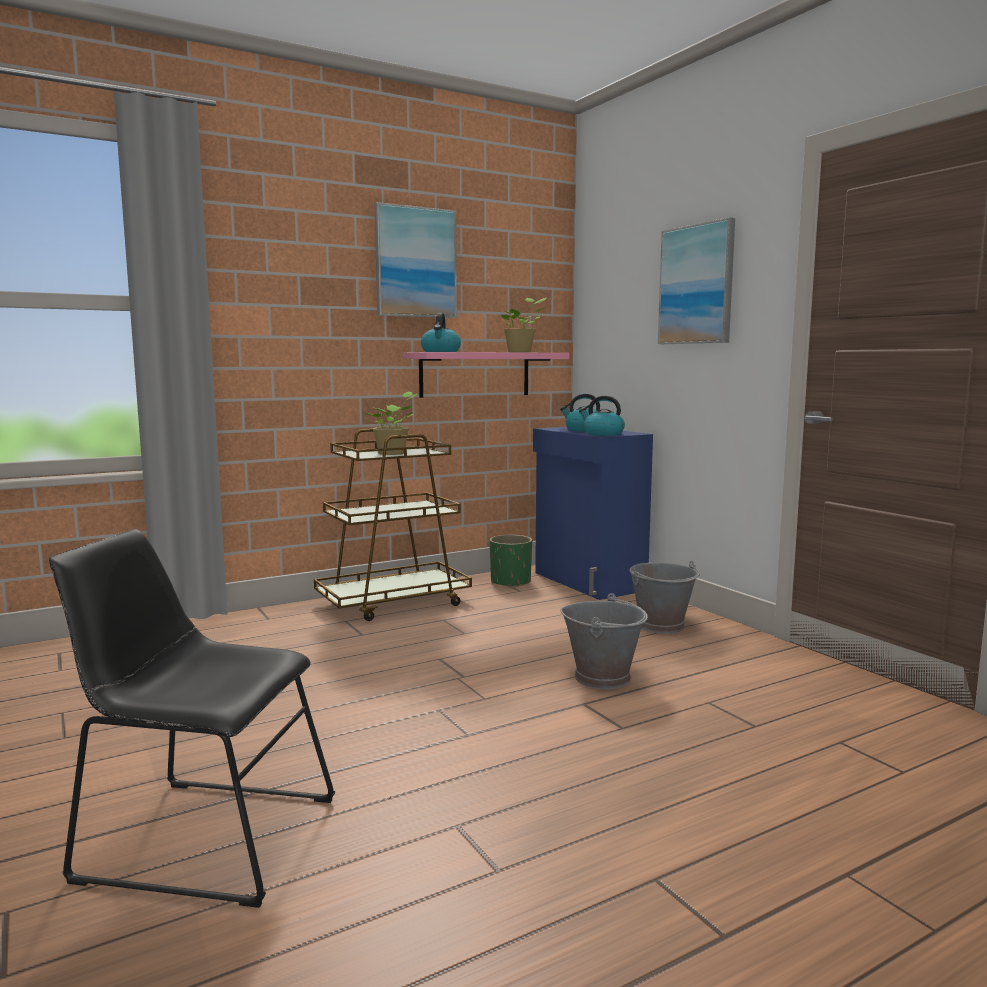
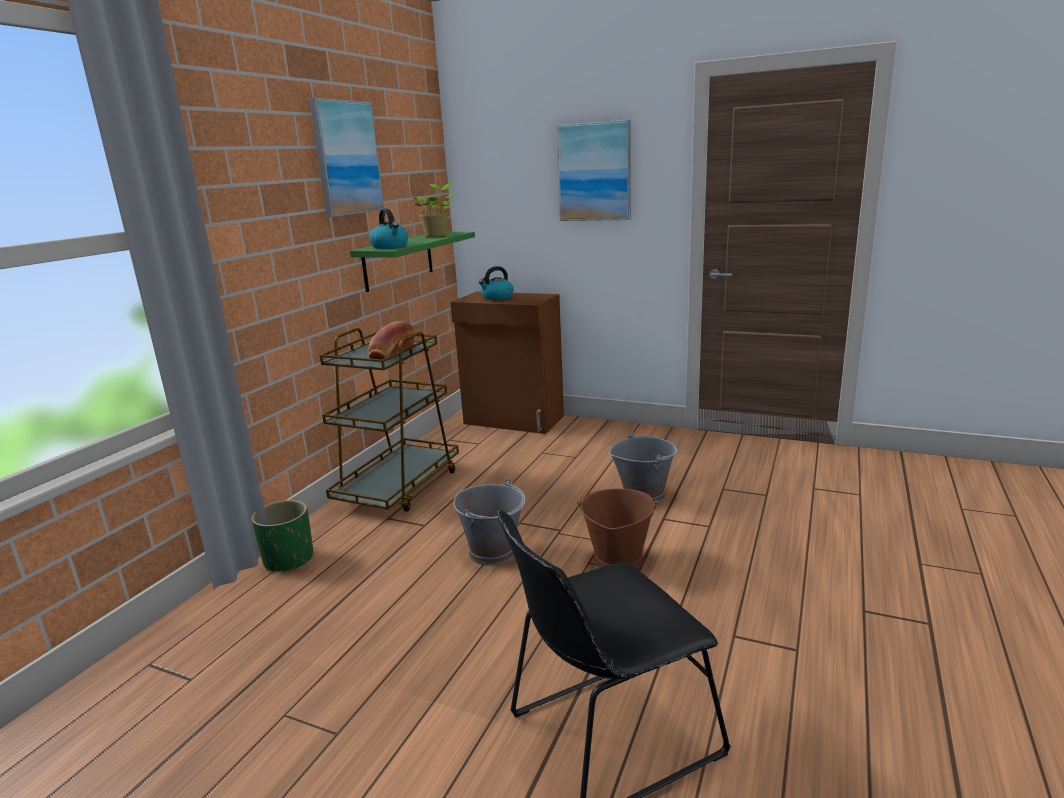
camera: 35 degrees left, 10 degrees up
potted plant [366,392,419,455] -> bread [368,321,414,360]
pink shelf [403,352,569,398] -> green shelf [350,232,475,292]
green planter [490,535,532,588] -> green planter moved to [251,500,313,571]
blue cabinet [533,427,653,600] -> brown cabinet [450,292,564,434]
kettle [579,396,625,436] -> none
grey bucket [629,561,700,634] -> grey bucket moved to [454,479,526,566]
none -> brown bucket [577,489,659,569]

